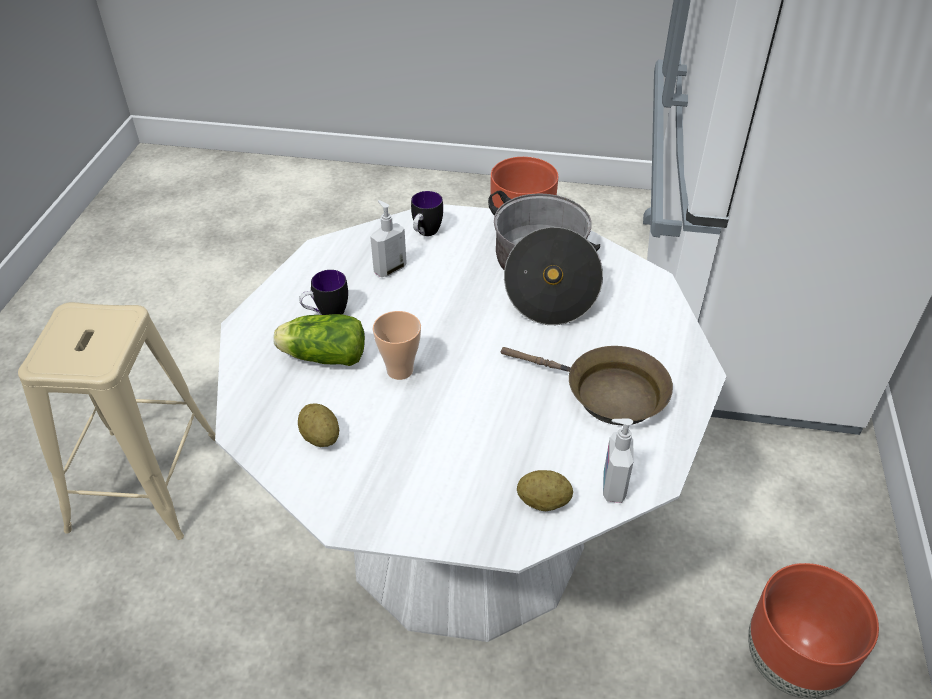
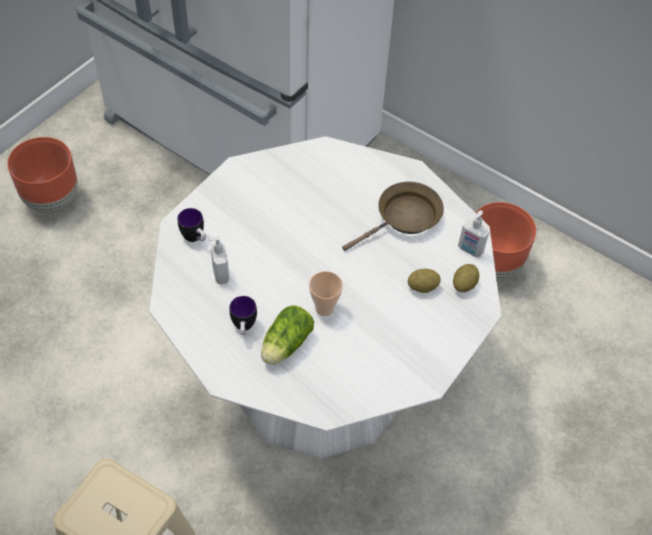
camera: 65 degrees left, 10 degrees up
potato [298,403,339,447] -> potato moved to [408,269,441,293]
cooking pot [488,190,603,325] -> none

